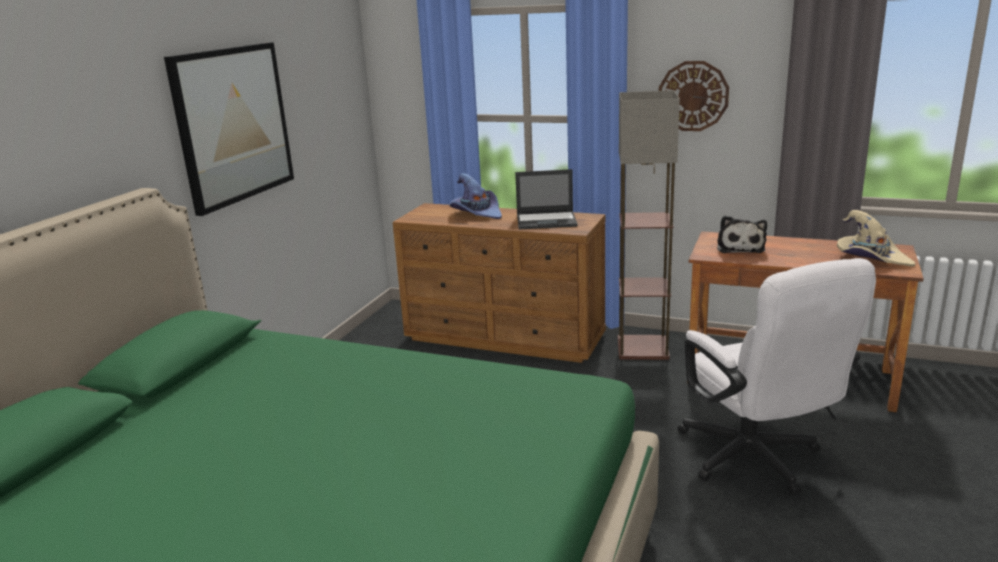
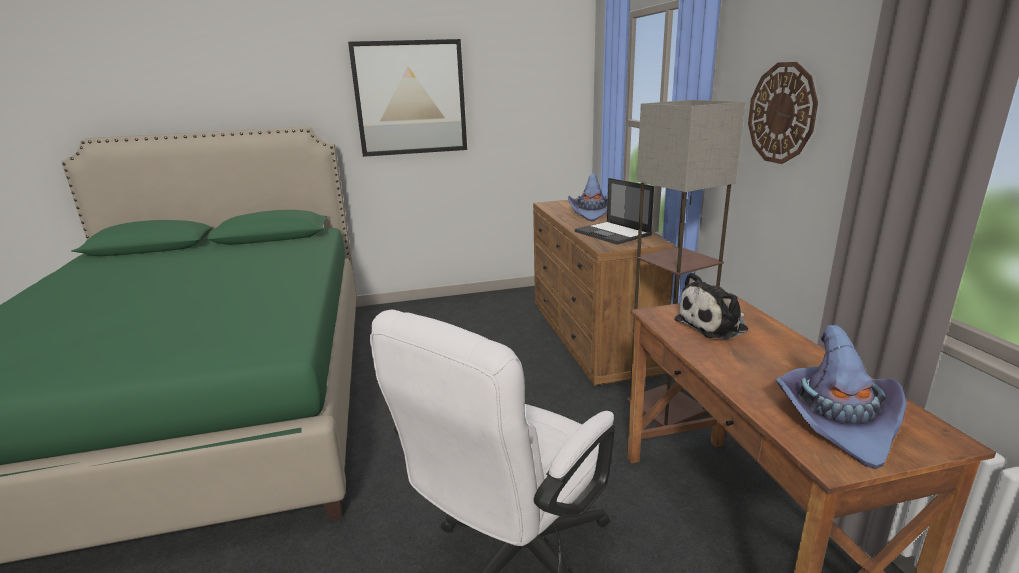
camera: 55 degrees right, 0 degrees up
beige hat [837,210,915,267] -> purple hat [775,325,907,469]

